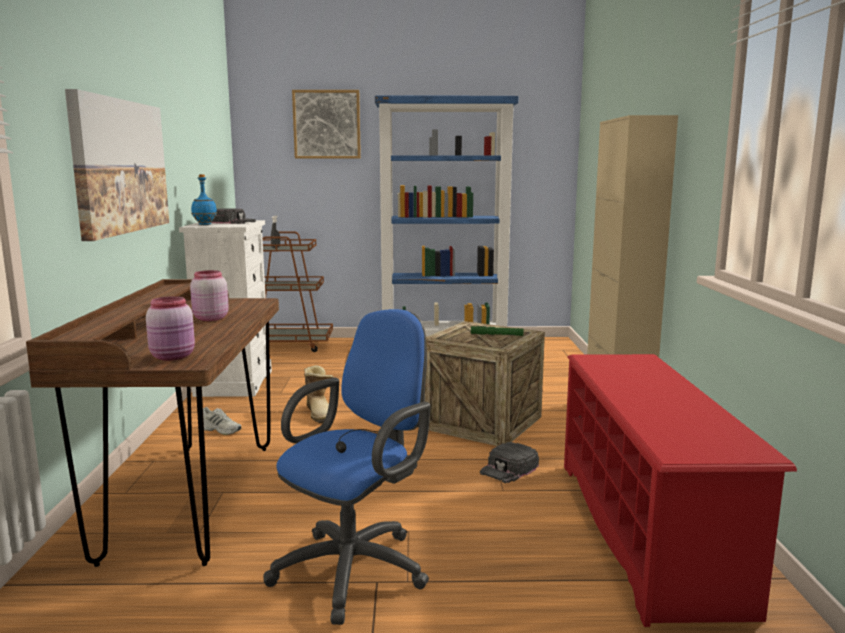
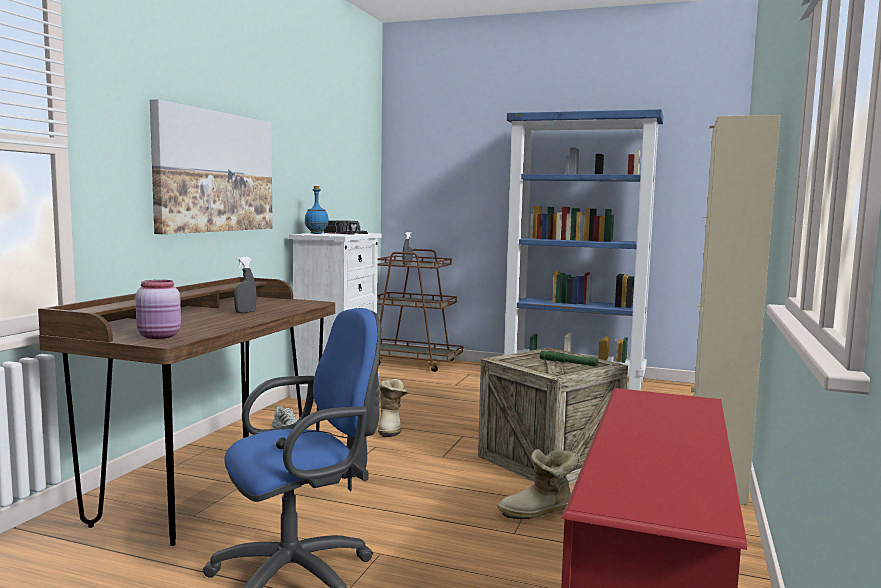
camera: 20 degrees right, 5 degrees down
pink jar [190,270,229,321] -> grey spray bottle [234,257,256,313]
picture [292,90,361,159] -> none
black cap [480,442,539,483] -> boot [497,449,580,519]

